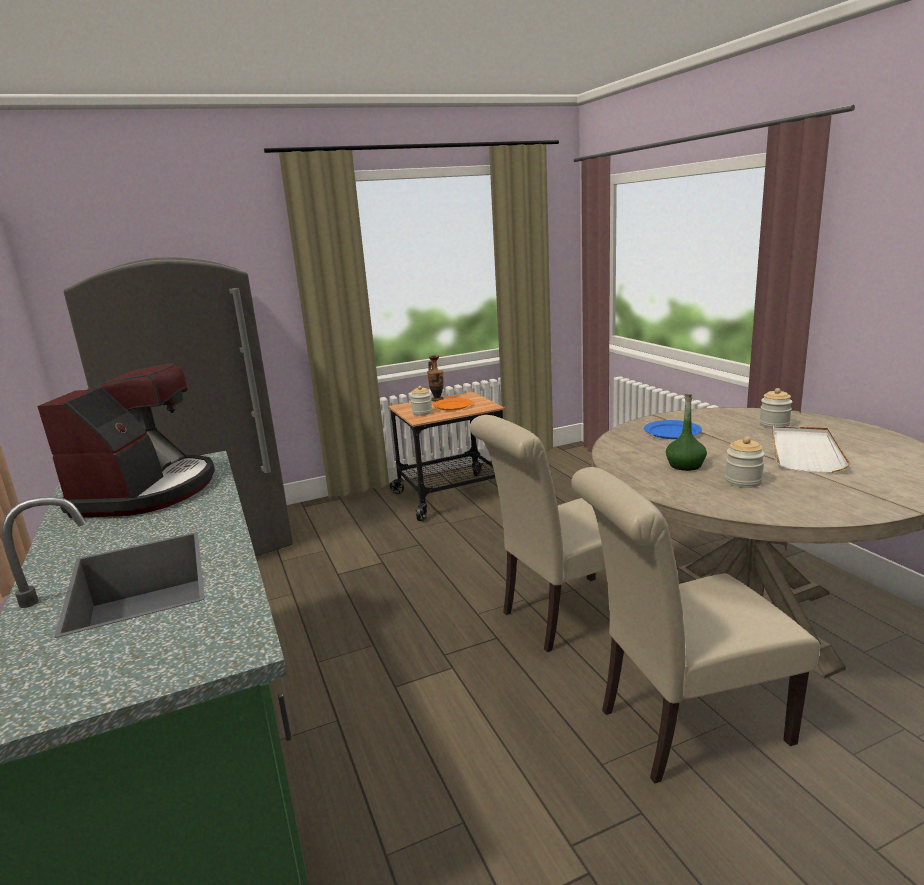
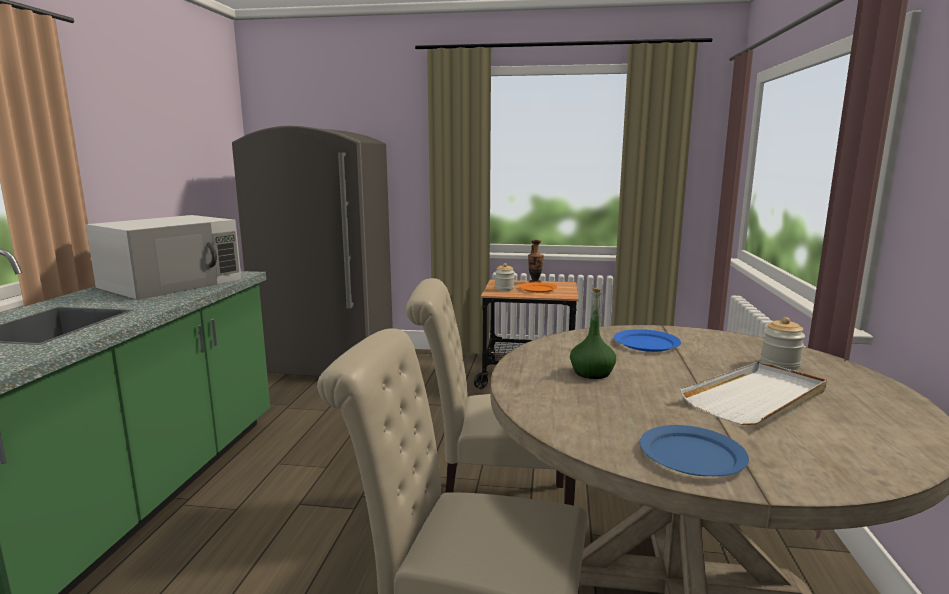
camera: 30 degrees right, 5 degrees down
coffee machine [37,363,215,518] -> white microwave [86,215,241,300]
jar [725,437,765,488] -> none
none -> blue plate [640,425,749,476]

